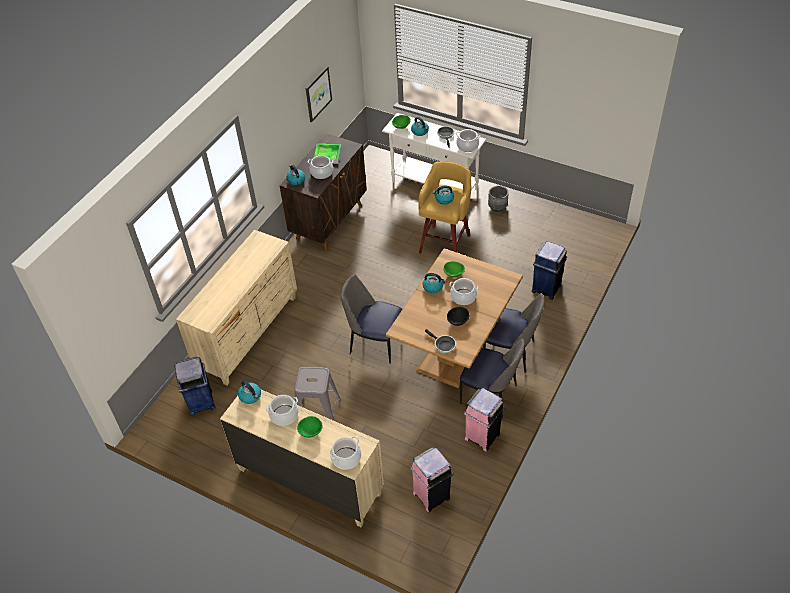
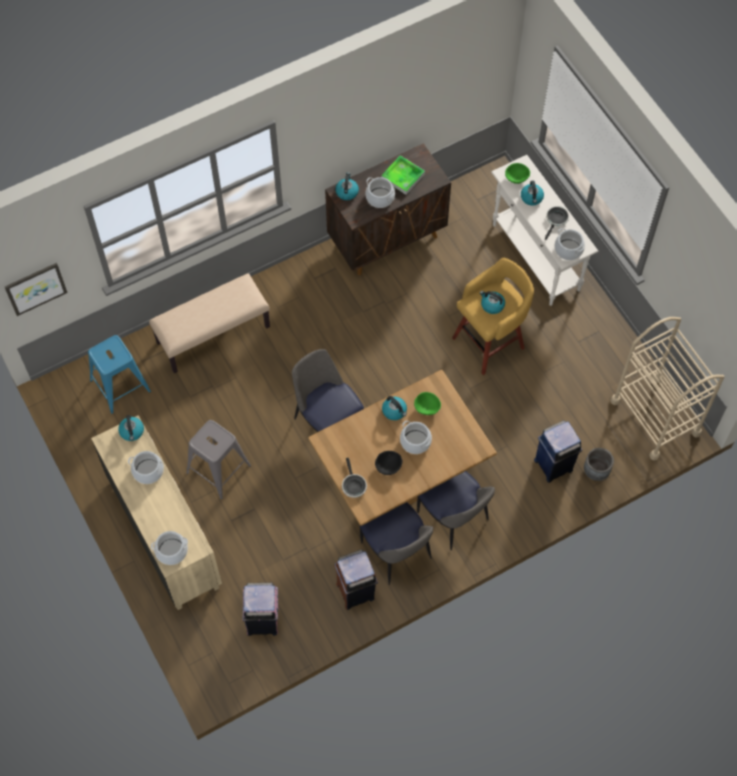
camera: 30 degrees right, 15 degrees up
blue trash can [174,357,216,416] -> blue stool [88,335,151,414]
beige dresser [176,230,297,386] -> beige bench [149,273,270,373]
green bowl [297,416,323,438] -> none
picture [306,66,332,122] -> picture moved to [5,263,68,316]
pink trash can [464,388,505,452] -> brown trash can [334,549,378,610]
grey planter [488,186,509,212] -> grey planter moved to [584,448,614,481]
none -> beige cart [610,317,725,461]

